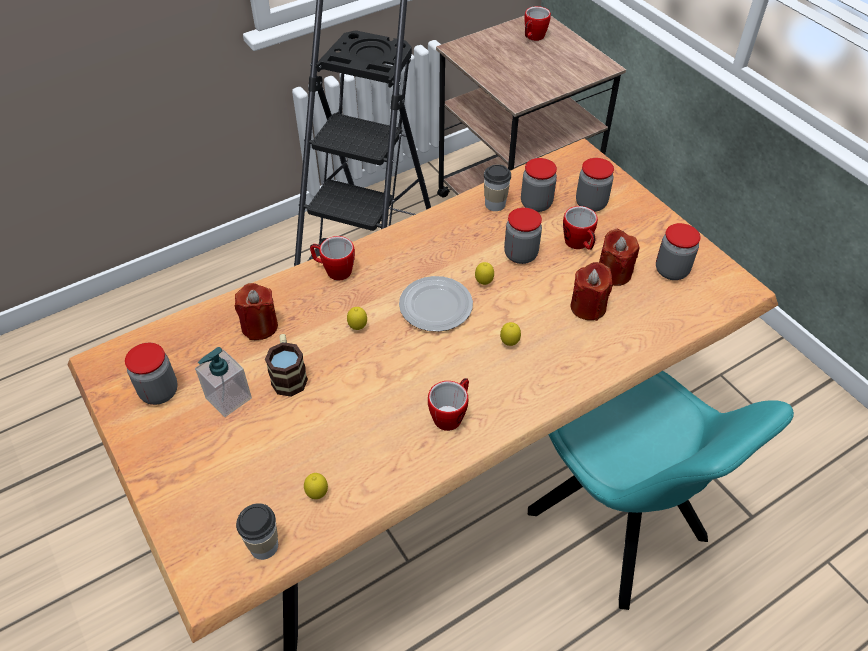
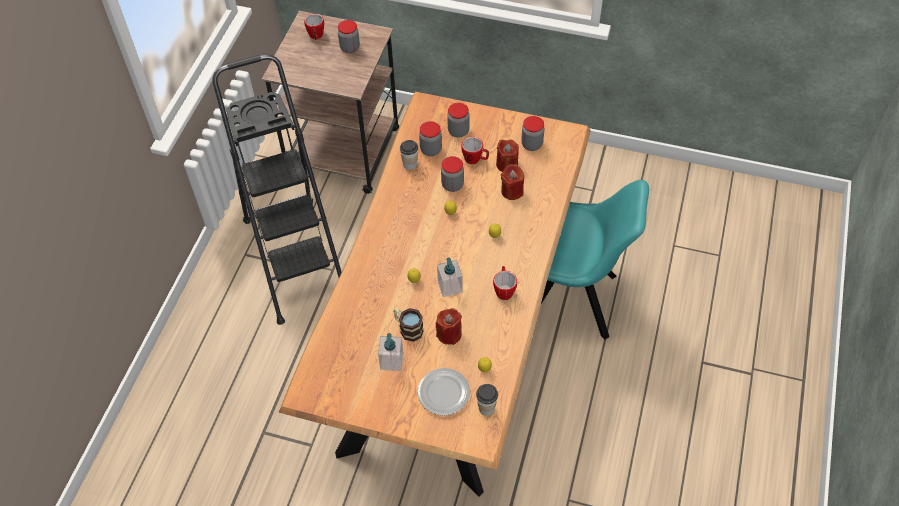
camera: 40 degrees left, 5 degrees up
jar [125,343,178,405] -> jar moved to [338,20,360,53]
red candle [235,283,278,340] -> red candle moved to [436,308,462,345]
mug [310,236,355,280] -> none
plate [399,276,473,332] -> plate moved to [417,368,470,416]
none -> soap dispenser [437,258,463,297]

